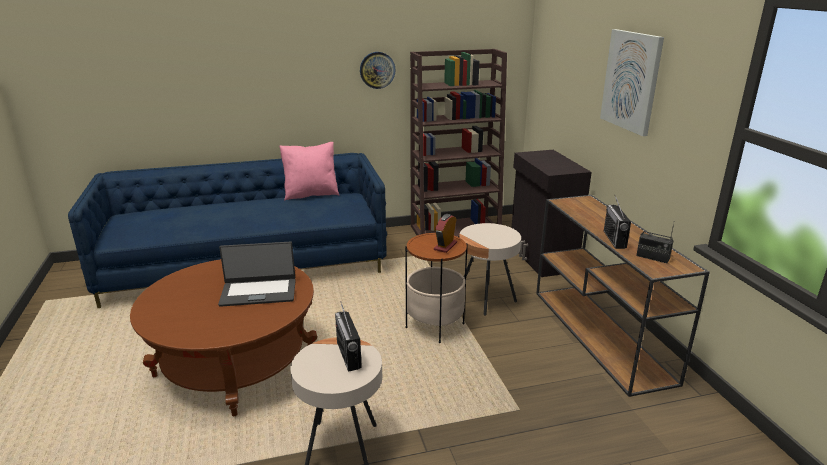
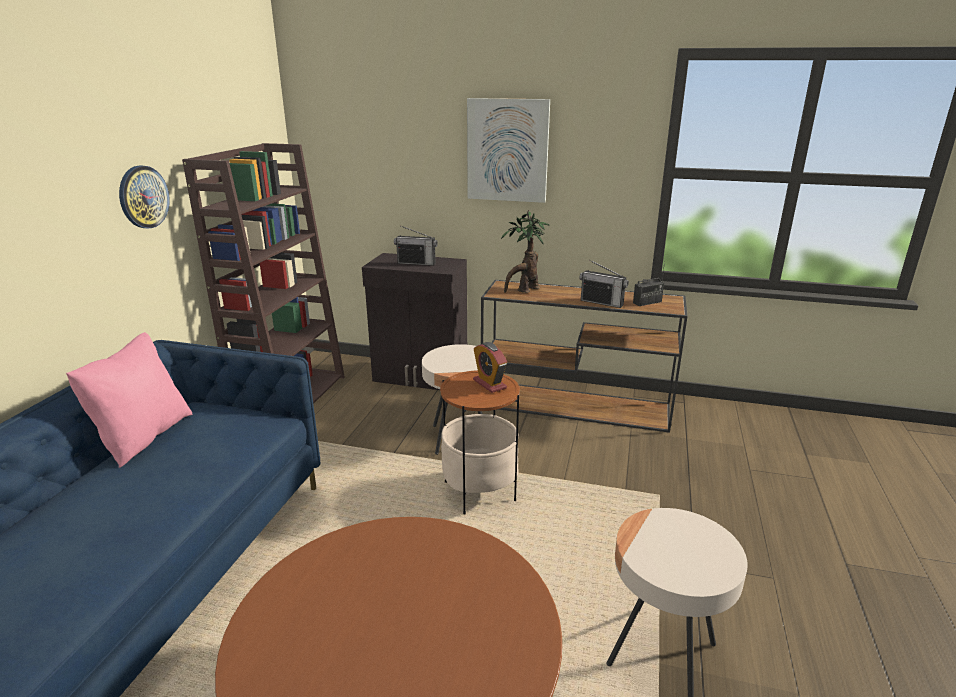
camera: 60 degrees left, 0 degrees up
laptop [218,242,296,307] -> none
radio [335,301,362,372] -> radio moved to [394,225,438,266]
none -> potted plant [501,210,550,293]

